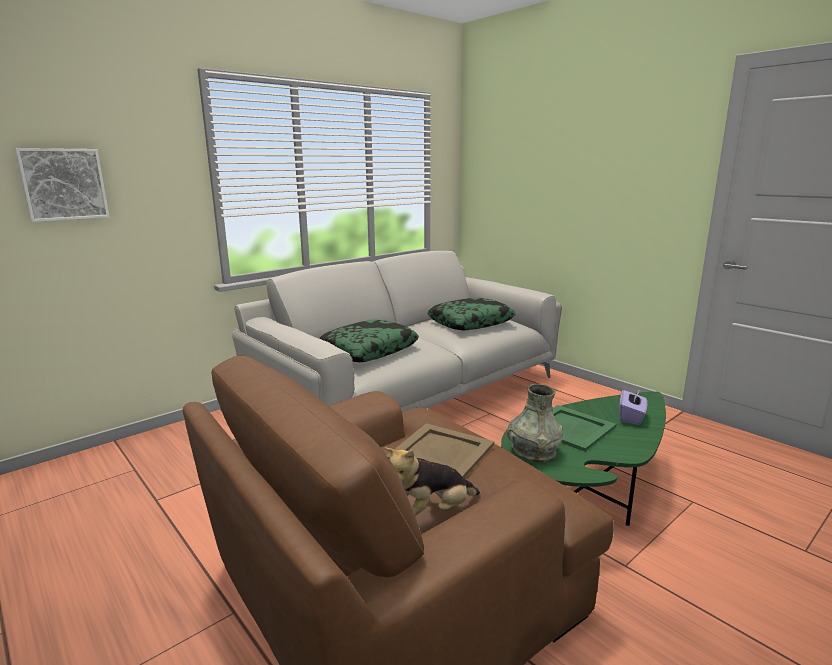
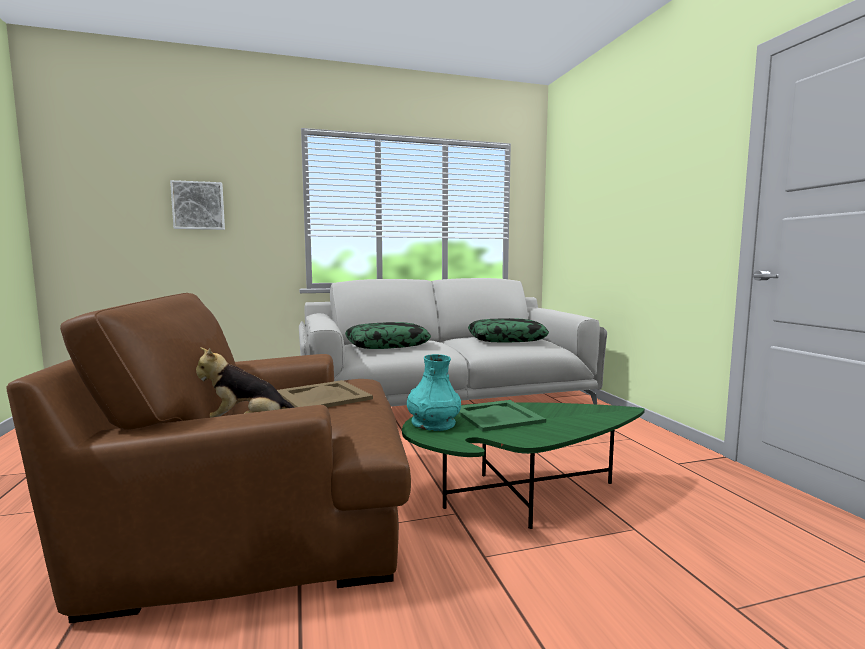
camera: 25 degrees right, 10 degrees down
grey vase [507,384,563,462] -> turquoise vase [407,354,461,431]
purple tissue box [619,389,647,425] -> none

